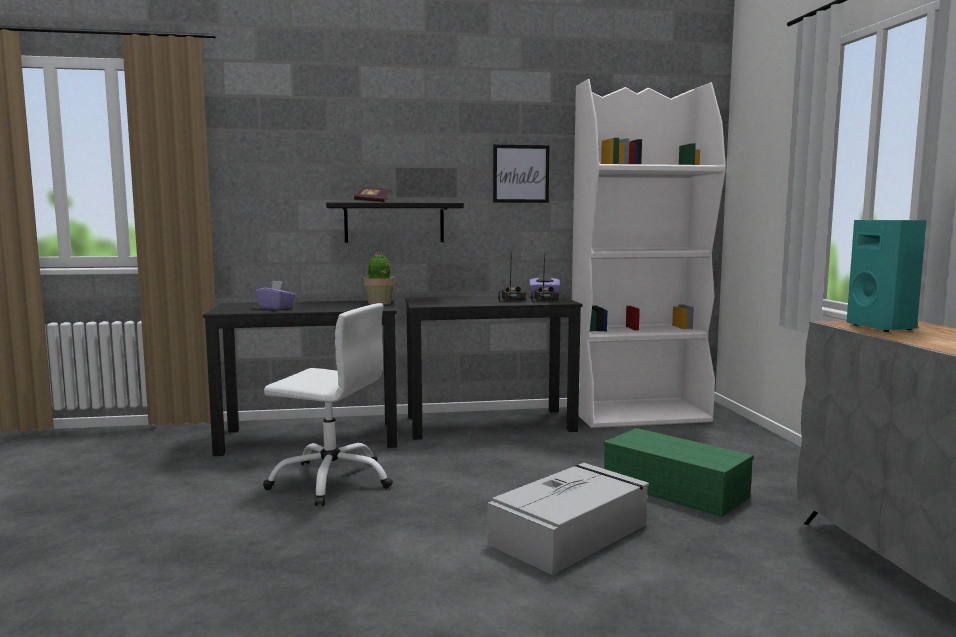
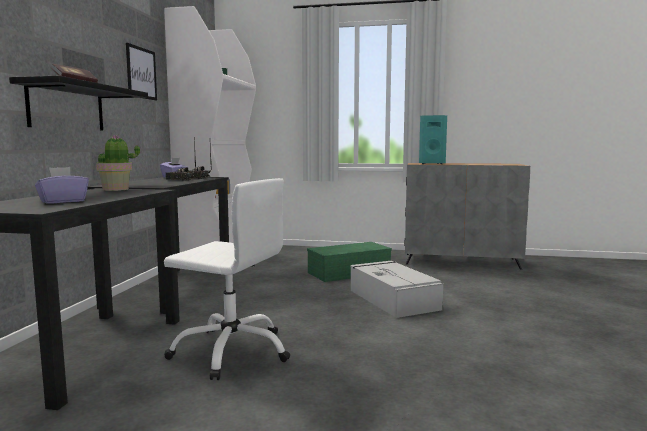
camera: 70 degrees left, 0 degrees up
white office chair [263,303,393,506] -> white office chair turned 75 degrees clockwise [164,178,290,380]

